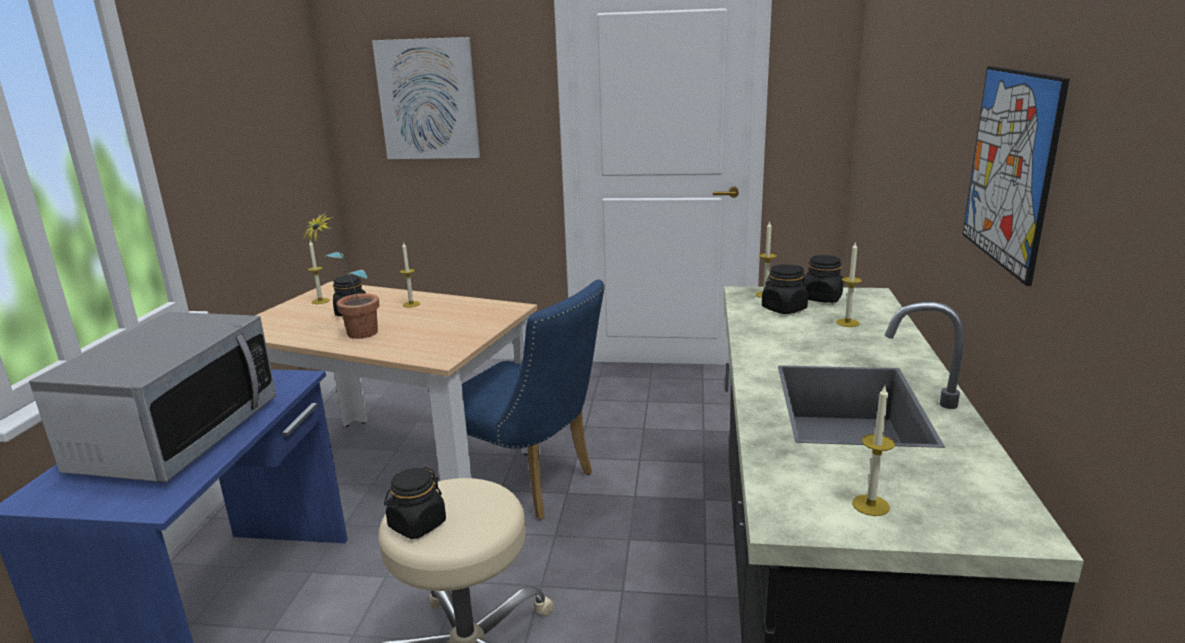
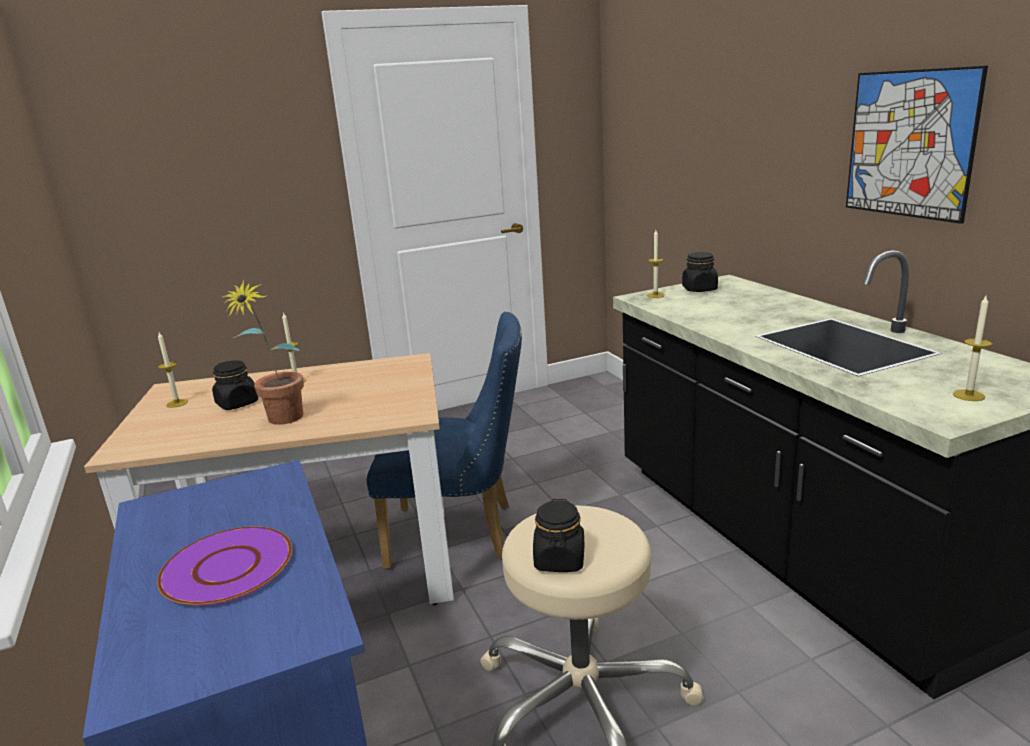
camera: 30 degrees left, 0 degrees up
microwave [29,312,276,482] -> purple plate [157,526,292,606]
picture [372,37,480,159] -> none
black jar [762,264,808,314] -> none
candle [836,242,862,327] -> none

